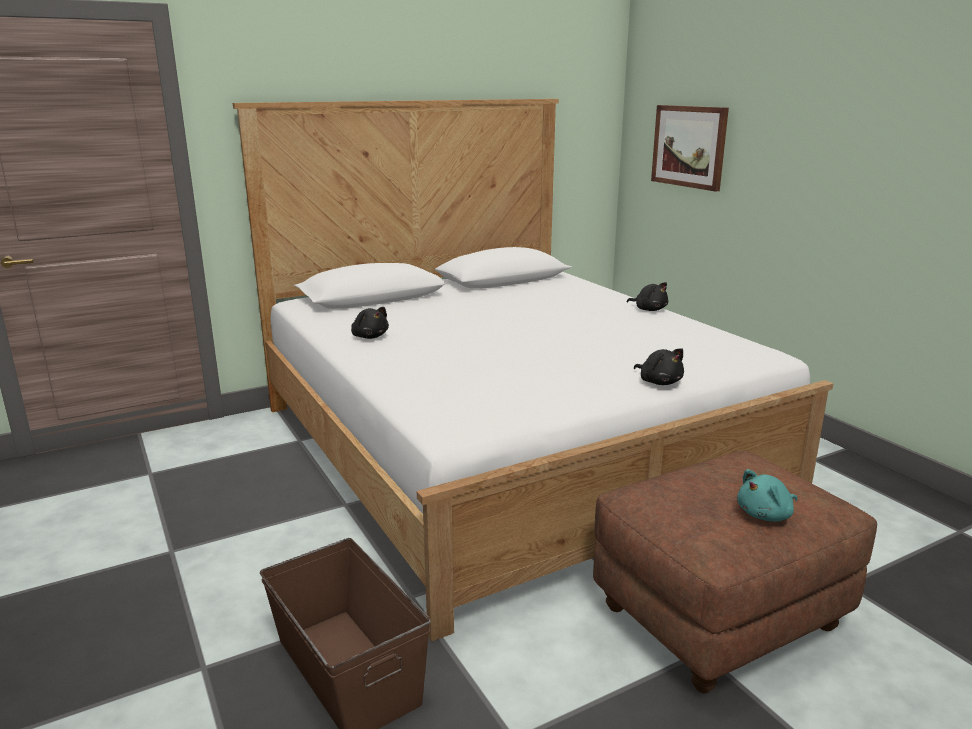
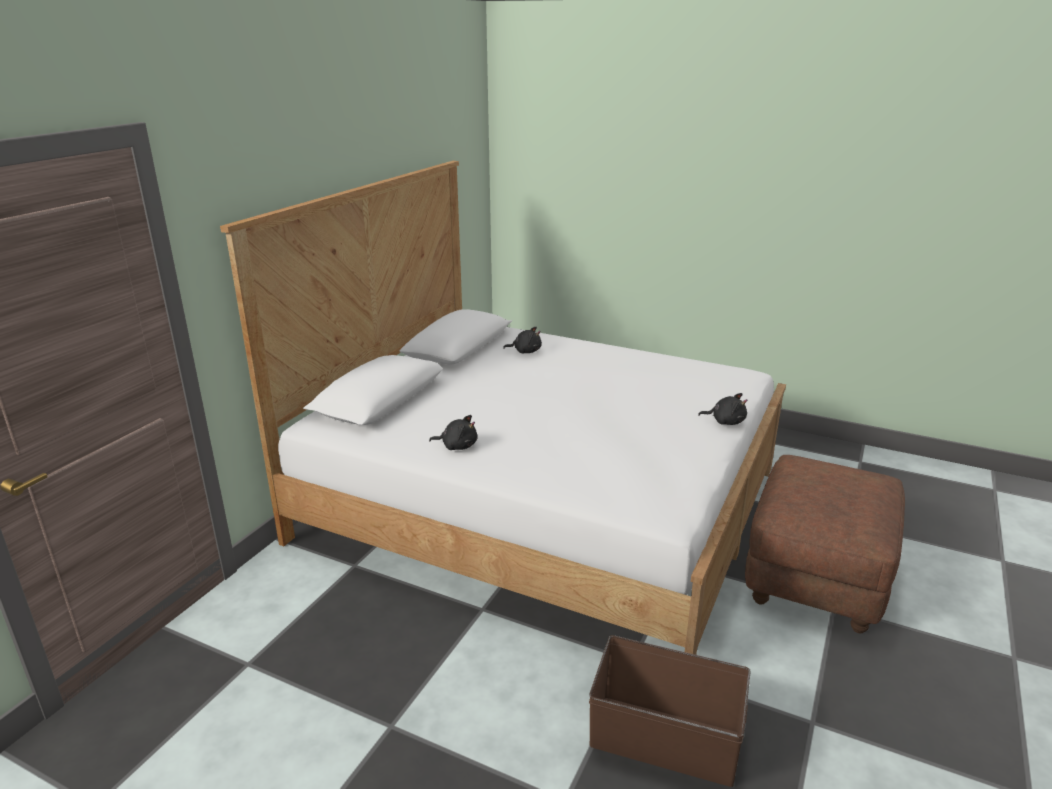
camera: 35 degrees left, 5 degrees up
black plush toy [627,282,668,311] -> black plush toy moved to [503,327,542,353]
picture [651,105,729,192] -> none
turquoise plush toy [737,469,798,522] -> none

